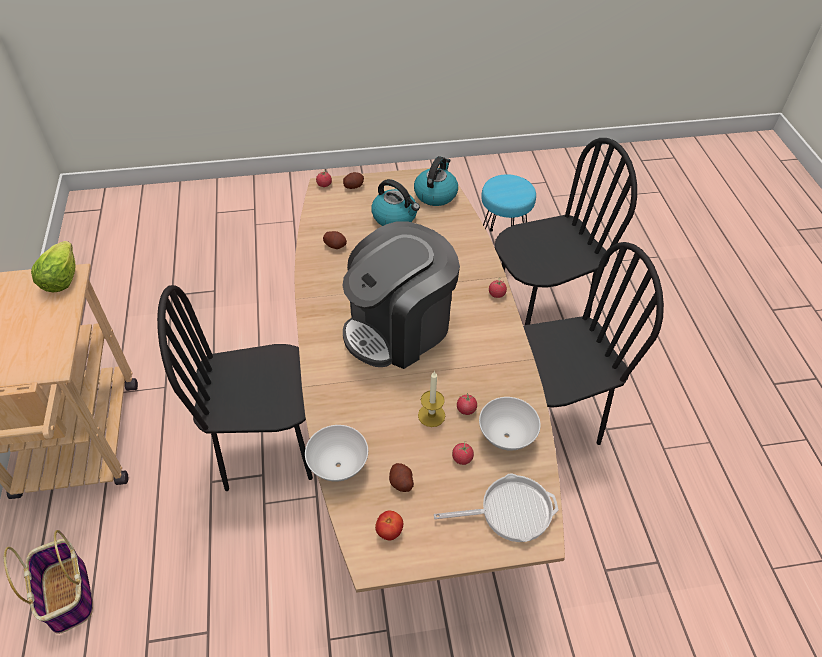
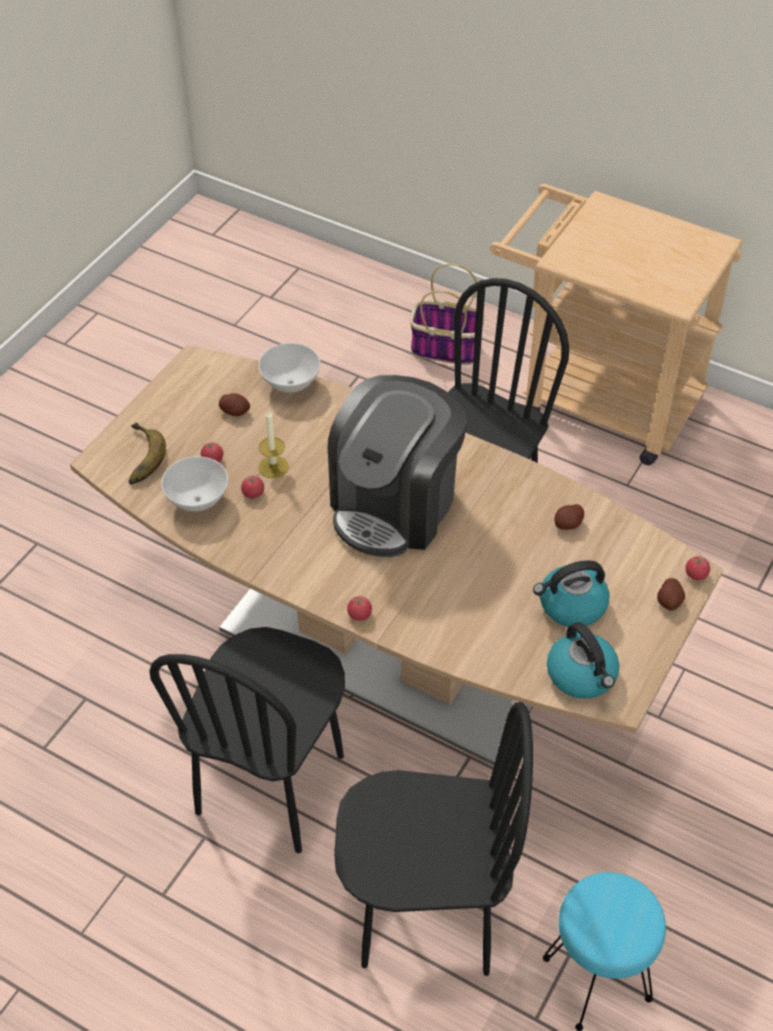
camera: 130 degrees right, 0 degrees up
lettuce [31,241,76,292] -> none
coffee machine [342,221,460,369] -> coffee machine turned 150 degrees counterclockwise [328,375,467,557]
tomato [375,511,403,541] -> none
frying pan [434,473,558,542] -> banana [129,423,166,485]
black chair [495,138,637,325] -> black chair turned 105 degrees counterclockwise [334,702,533,976]

